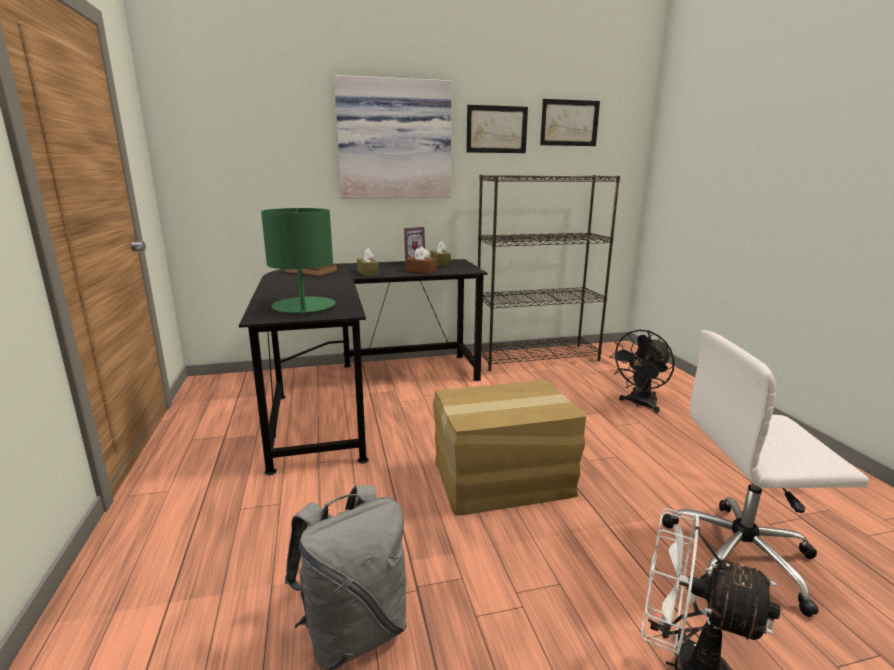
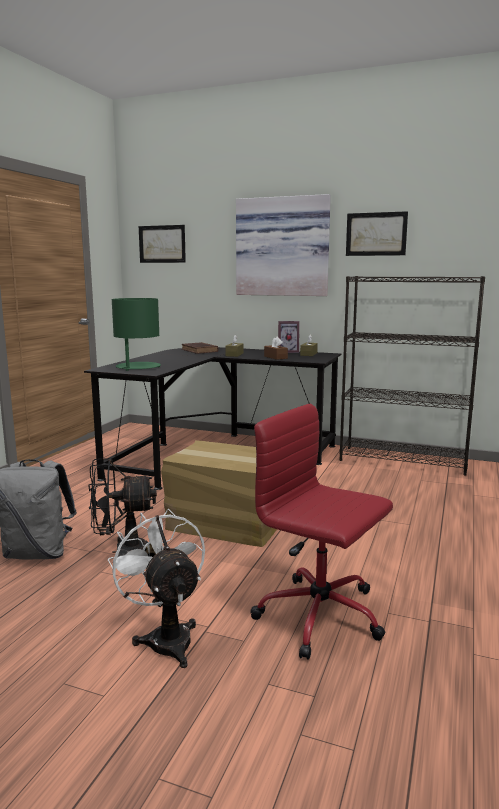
camera: 35 degrees right, 5 degrees down
picture [540,99,600,146] -> picture moved to [139,225,186,263]
black fan [609,330,675,413] -> black fan moved to [88,458,157,557]
white office chair [662,330,869,617] -> red office chair [251,404,393,660]

